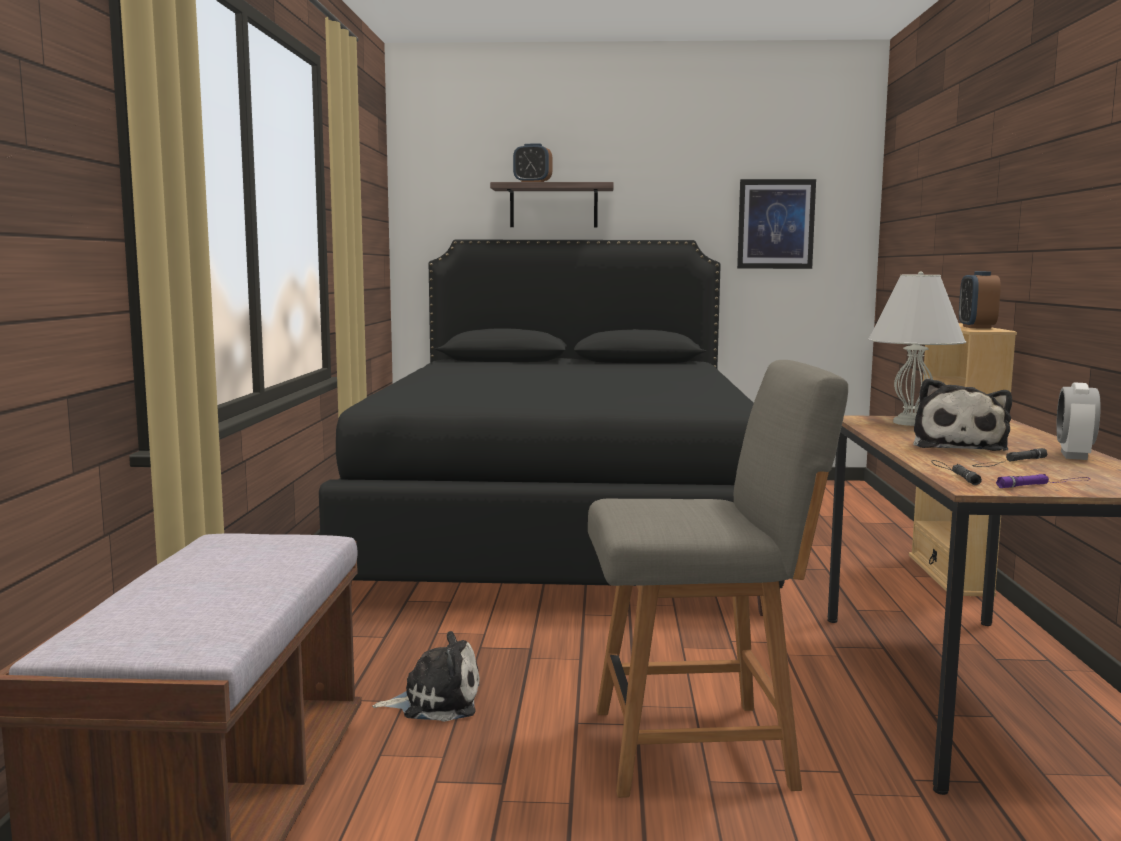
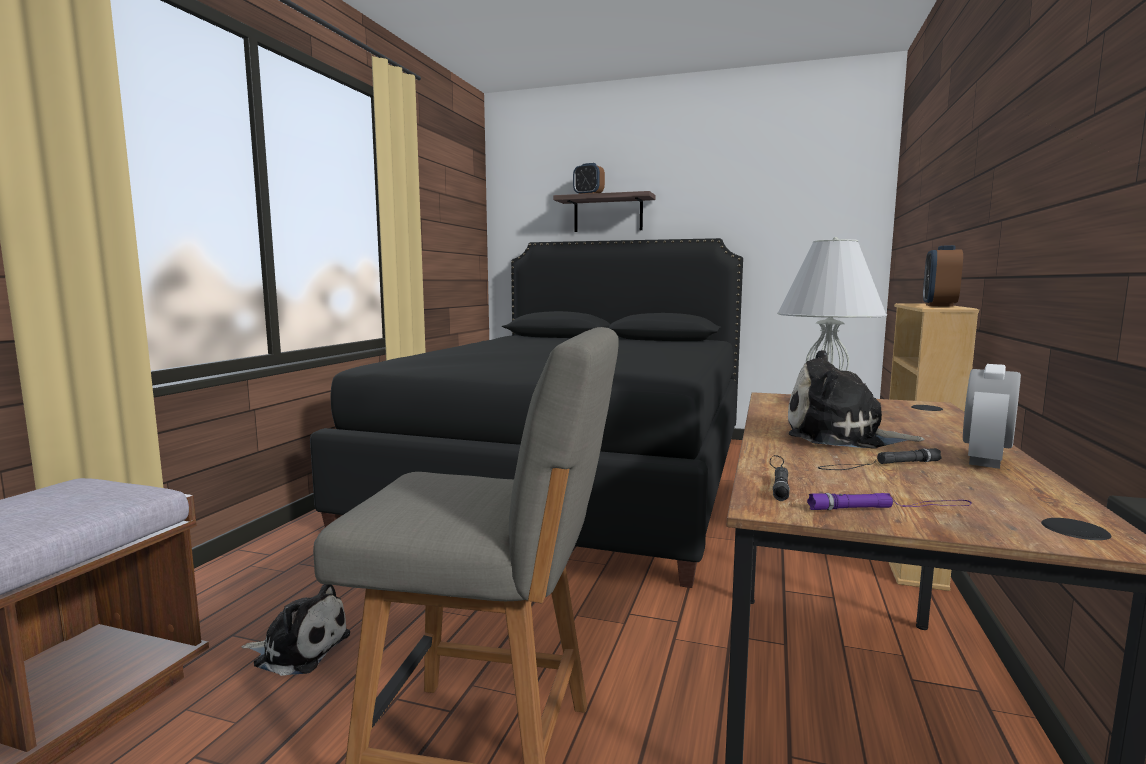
camera: 15 degrees right, 0 degrees up
picture [737,179,816,269] -> none
plush toy [913,378,1012,451] -> plush toy turned 75 degrees clockwise [788,350,924,449]

